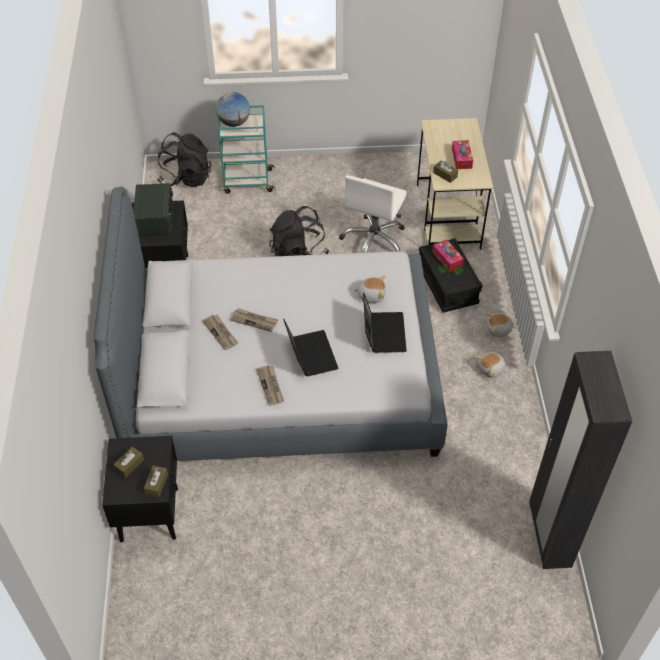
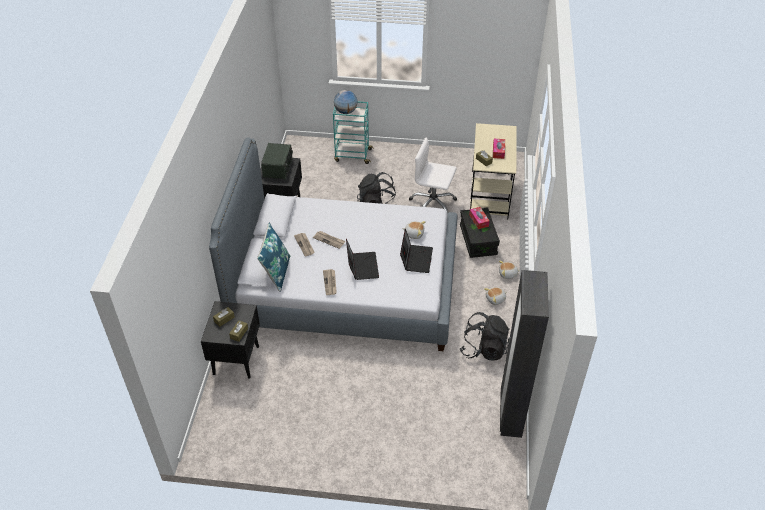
camera: 10 degrees right, 5 degrees down
black backpack [157,132,212,187] -> black backpack moved to [460,312,510,361]
white office chair [339,175,408,253] -> white office chair turned 75 degrees clockwise [409,138,457,214]
none -> blue pillow [257,223,290,292]

